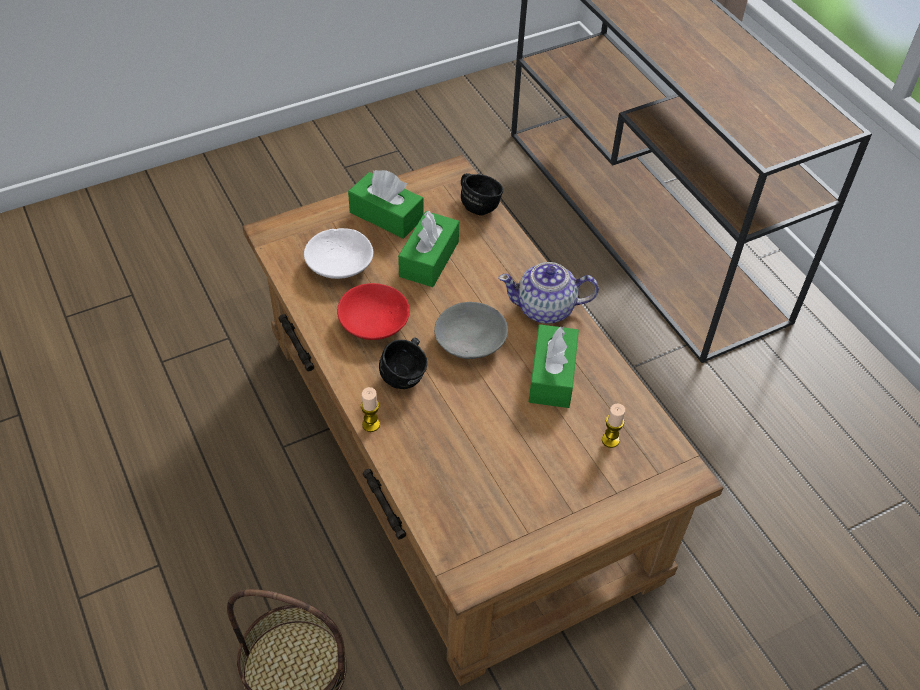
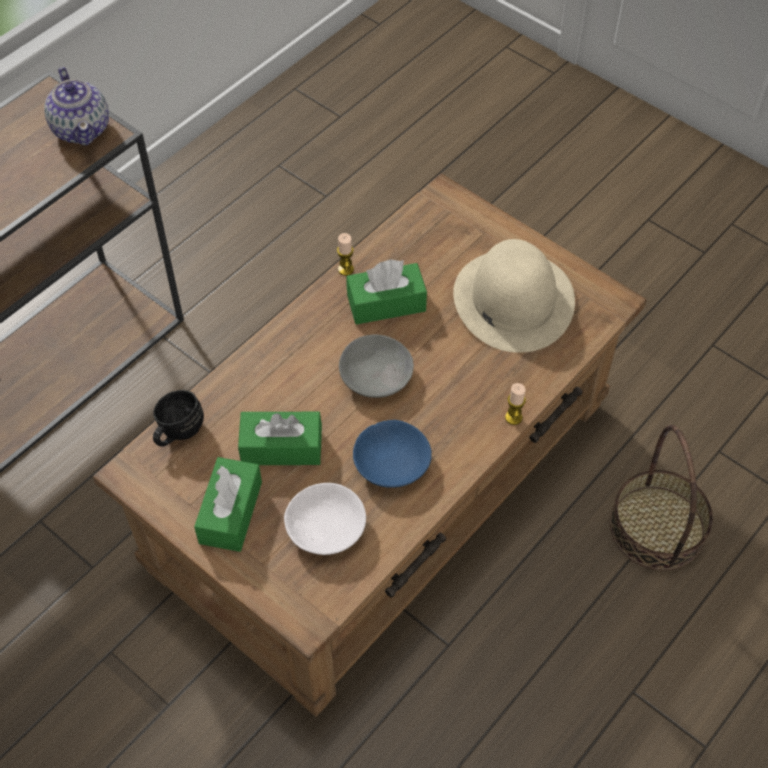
camera: 110 degrees left, 5 degrees up
red bowl [337,283,410,340] -> blue bowl [353,420,432,488]
black mug [379,337,427,389] -> none
teapot [498,262,599,324] -> teapot moved to [44,67,109,145]
candle [602,403,625,448] -> candle moved to [337,233,354,276]
none -> beige hat [453,239,575,353]

